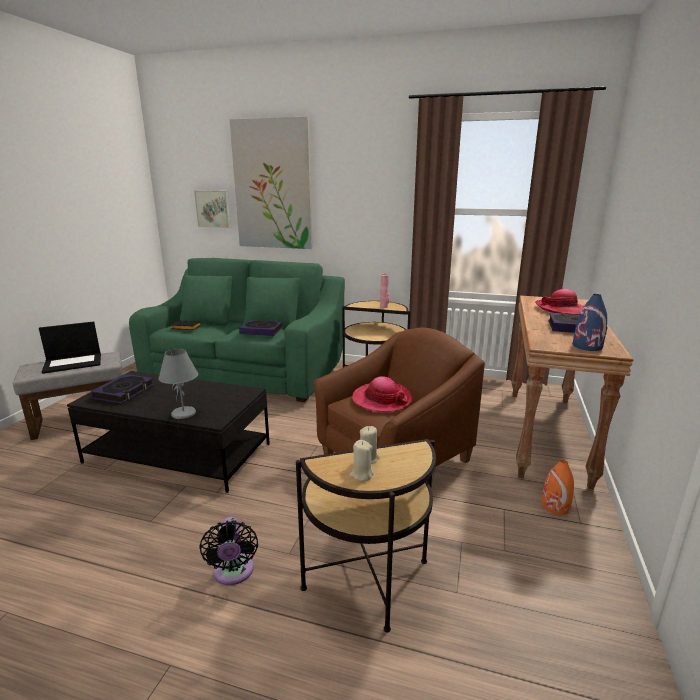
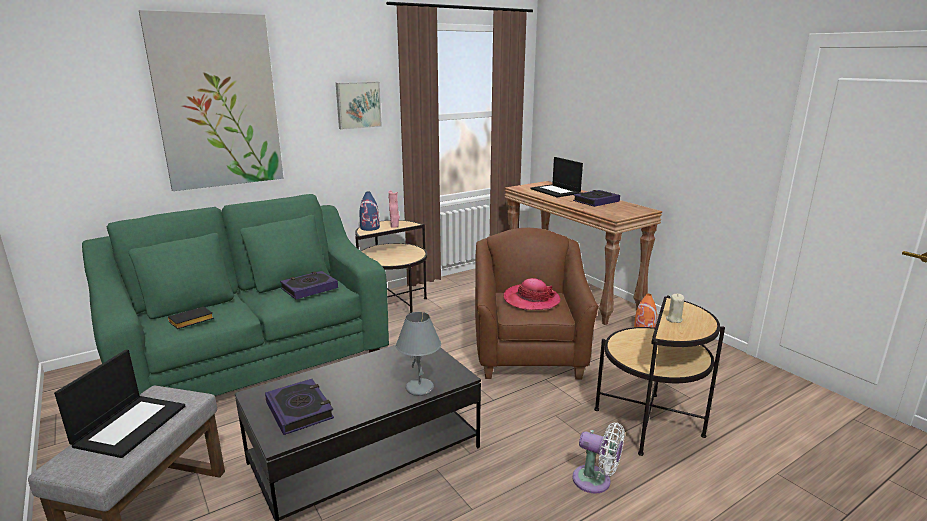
camera: 50 degrees left, 0 degrees up
picture [194,191,231,228] -> picture moved to [336,82,382,130]
black fan [199,517,258,585] -> white fan [572,423,625,493]
beige candle [349,440,374,481] -> none
hat [535,289,584,315] -> laptop [530,157,583,198]
blue vase [573,294,607,351] -> blue vase moved to [360,191,380,231]

